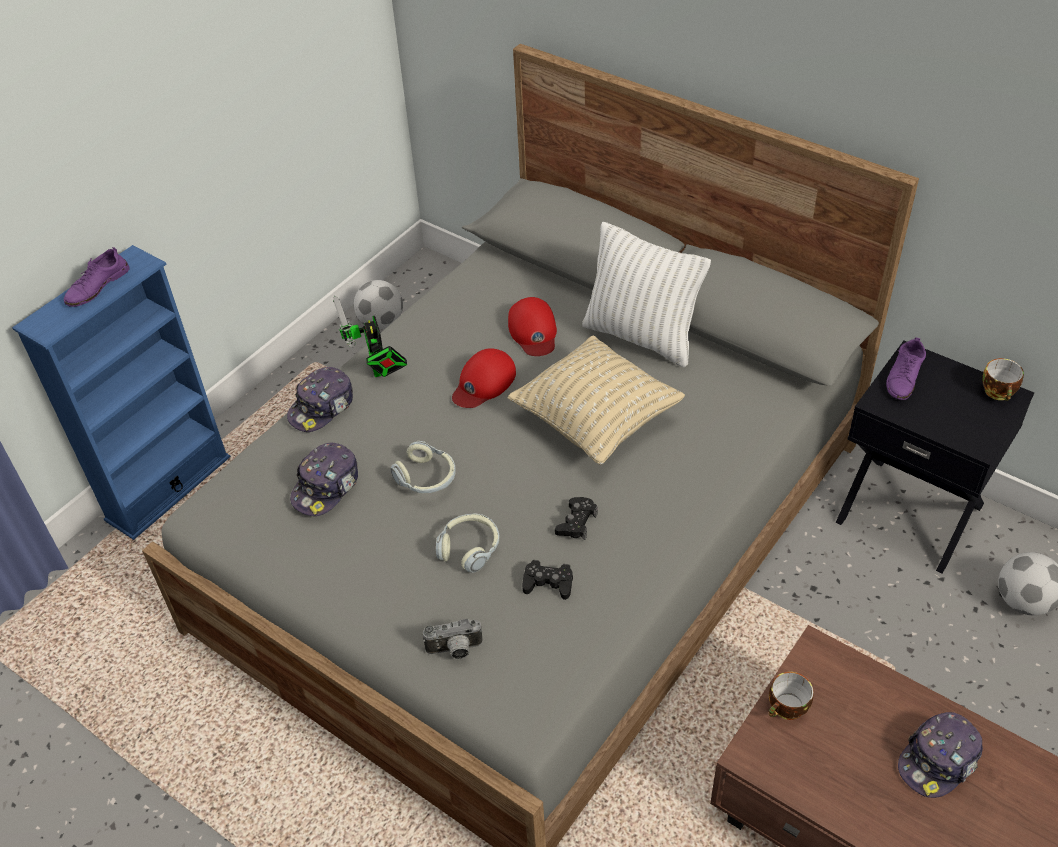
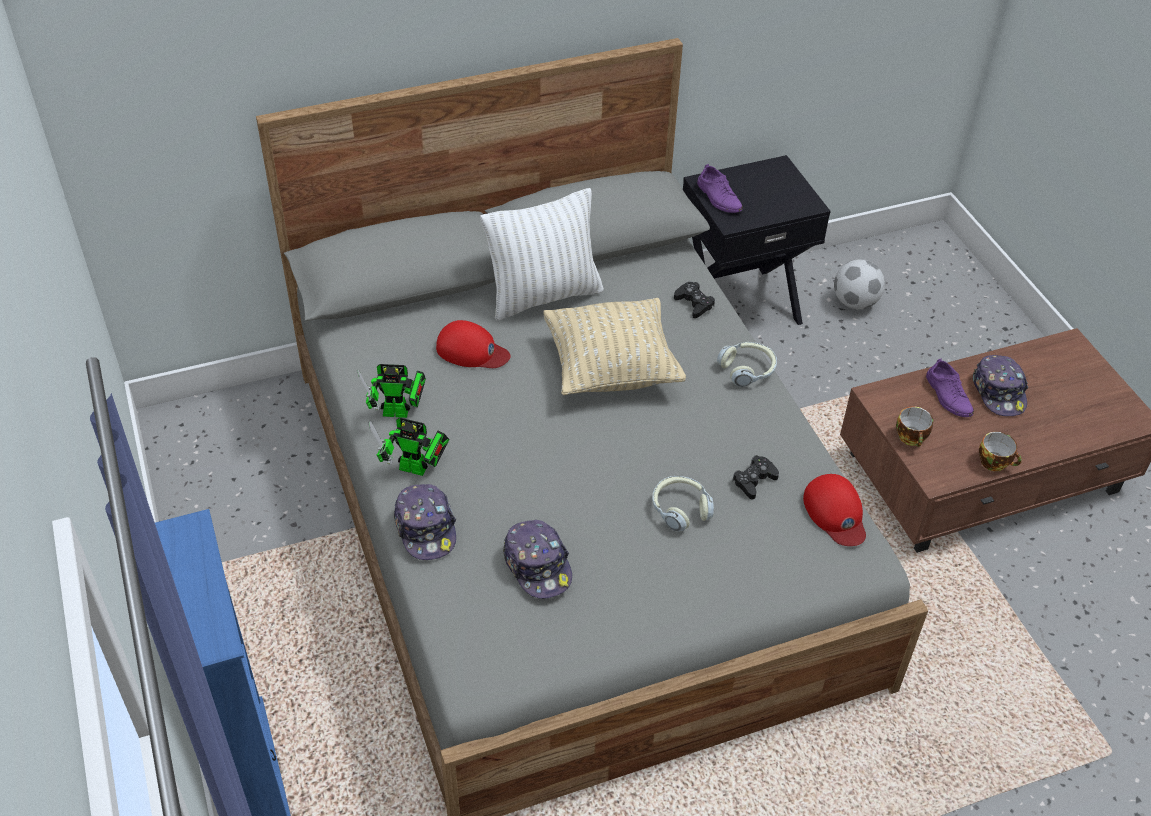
camera: 60 degrees left, 0 degrees up
purple shoe [64,247,130,307] -> purple shoe moved to [926,358,974,417]
football [354,280,403,329] -> none
headphones [390,441,456,493] -> headphones moved to [717,342,777,387]
camera [423,619,483,659] -> none
red cap [452,348,516,408] -> red cap moved to [803,474,866,546]
black game controller [555,497,598,540] -> black game controller moved to [674,282,715,318]
cup [982,358,1024,401] -> cup moved to [979,432,1022,472]
none -> toy robot [357,364,426,418]

